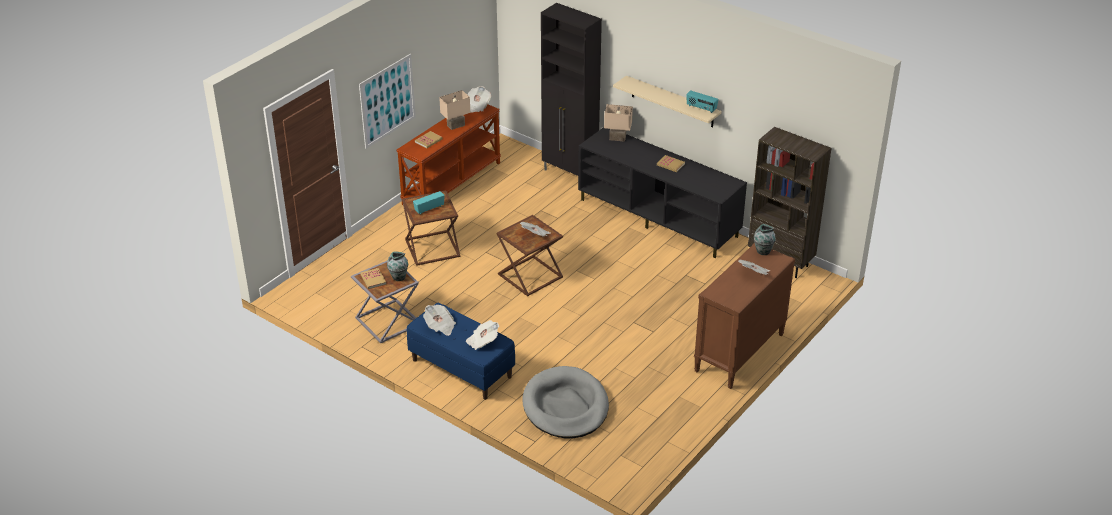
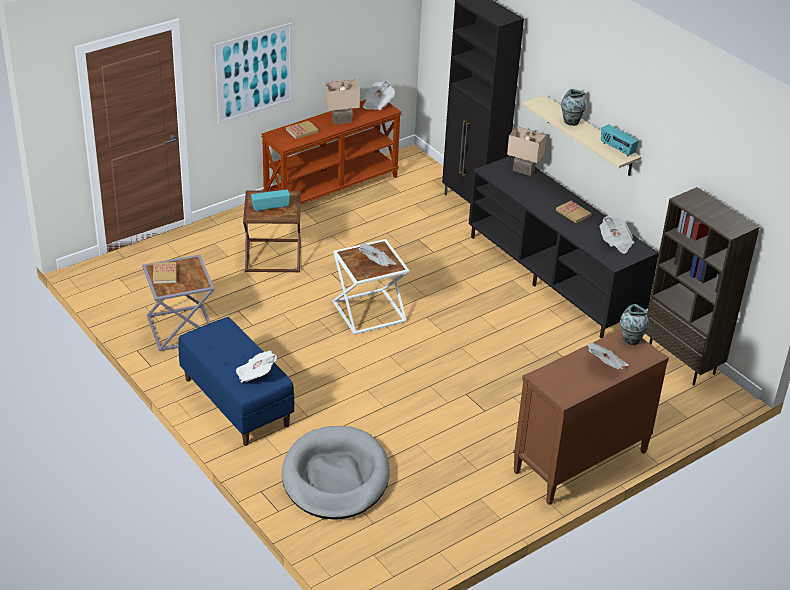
camera: 15 degrees right, 0 degrees up
vase [387,251,408,281] -> vase moved to [561,89,586,126]
newspaper [423,305,456,336] -> newspaper moved to [600,216,635,254]
brown side table [497,215,563,296] -> white side table [332,239,410,335]

